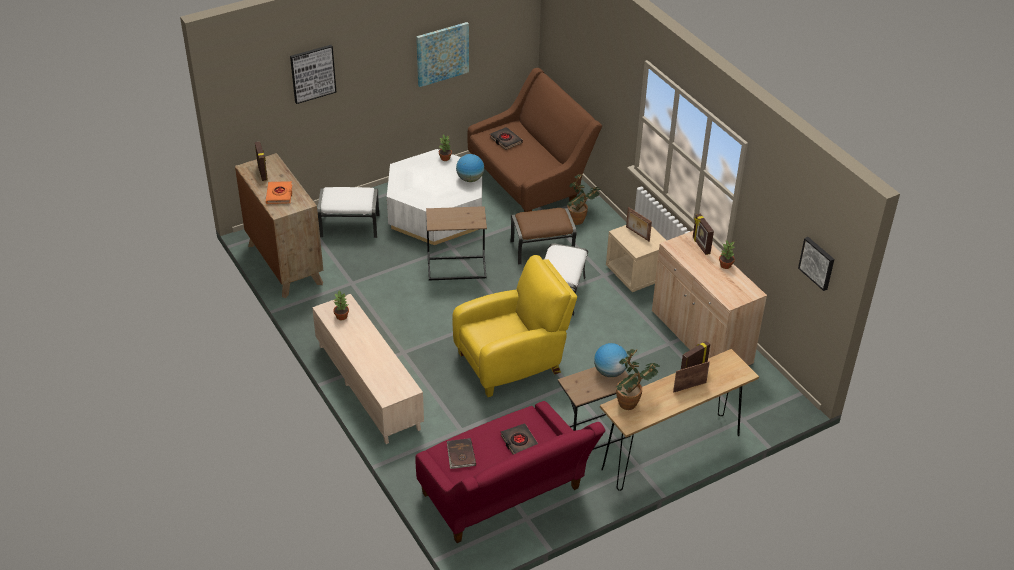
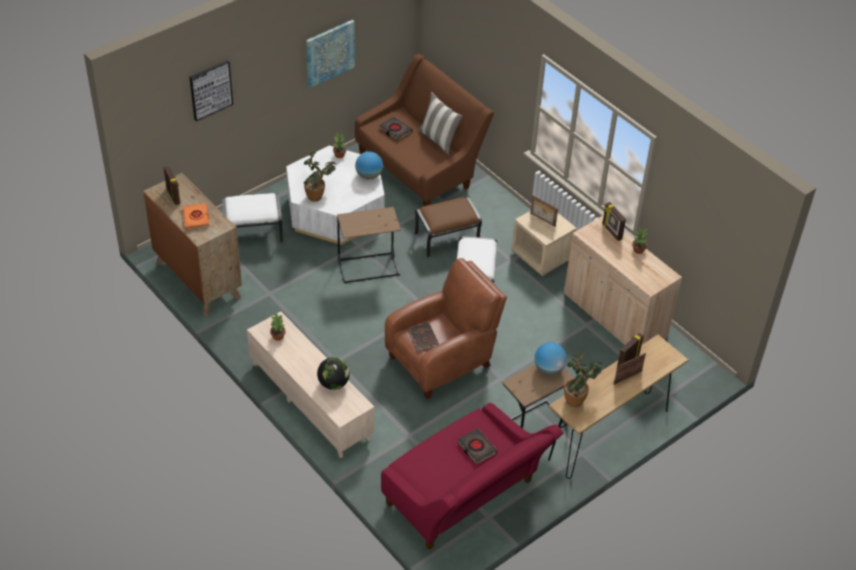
camera: 10 degrees left, 5 degrees up
brown book [447,438,476,469] -> brown book moved to [409,323,439,351]
yellow armchair [452,255,577,397] -> brown armchair [385,258,507,399]
potted plant [567,174,601,225] -> potted plant moved to [303,151,337,202]
picture [798,237,834,291] -> none
none -> globe [317,357,350,390]
none -> pillow [418,92,463,155]

